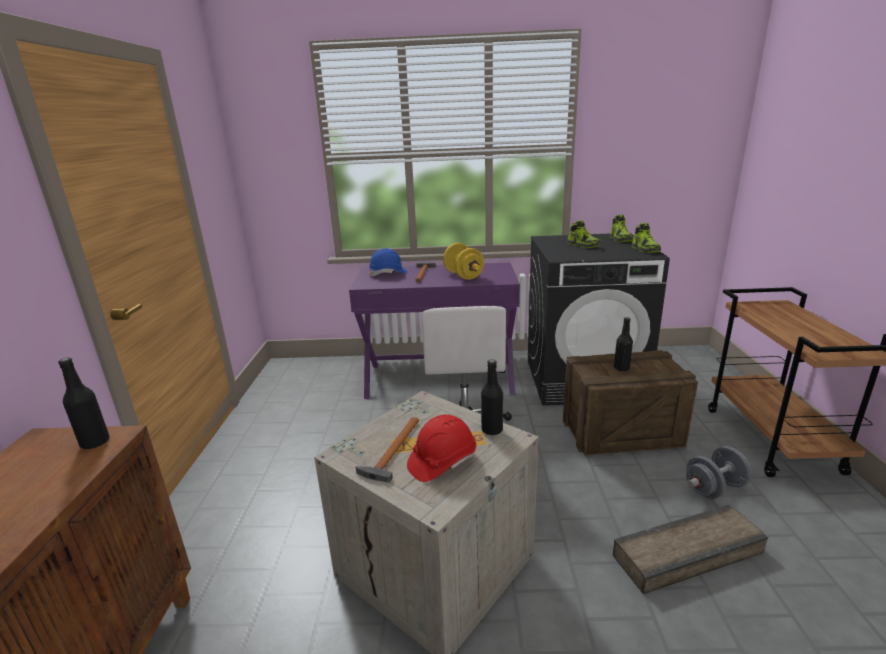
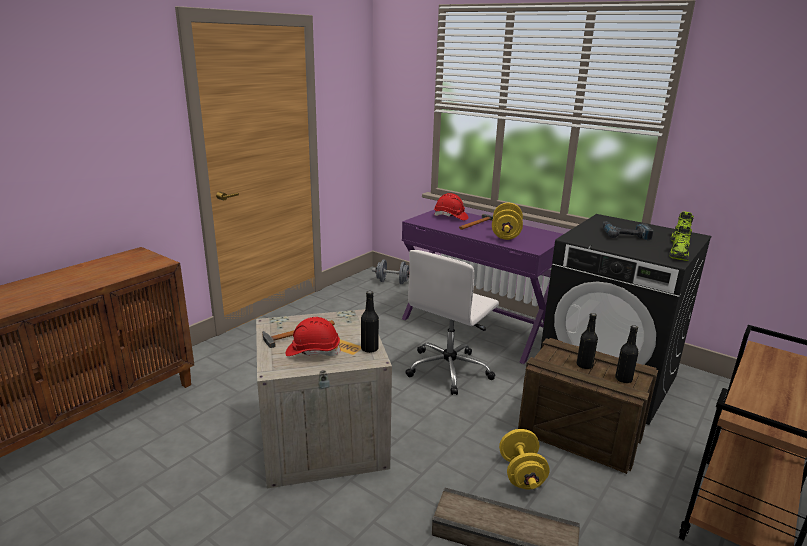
camera: 35 degrees right, 0 degrees up
black bottle [58,358,110,450] -> black bottle moved to [615,325,639,383]
blue hard hat [369,248,407,276] -> red hard hat [434,193,469,221]
shoe [567,220,601,248] -> power drill [603,221,653,240]
grey dumbbell [686,446,752,499] -> grey dumbbell moved to [372,260,410,284]
none -> yellow dumbbell [499,429,550,489]

